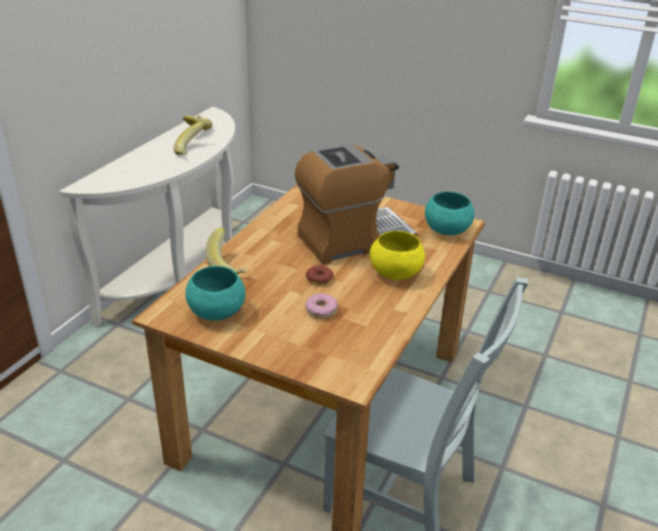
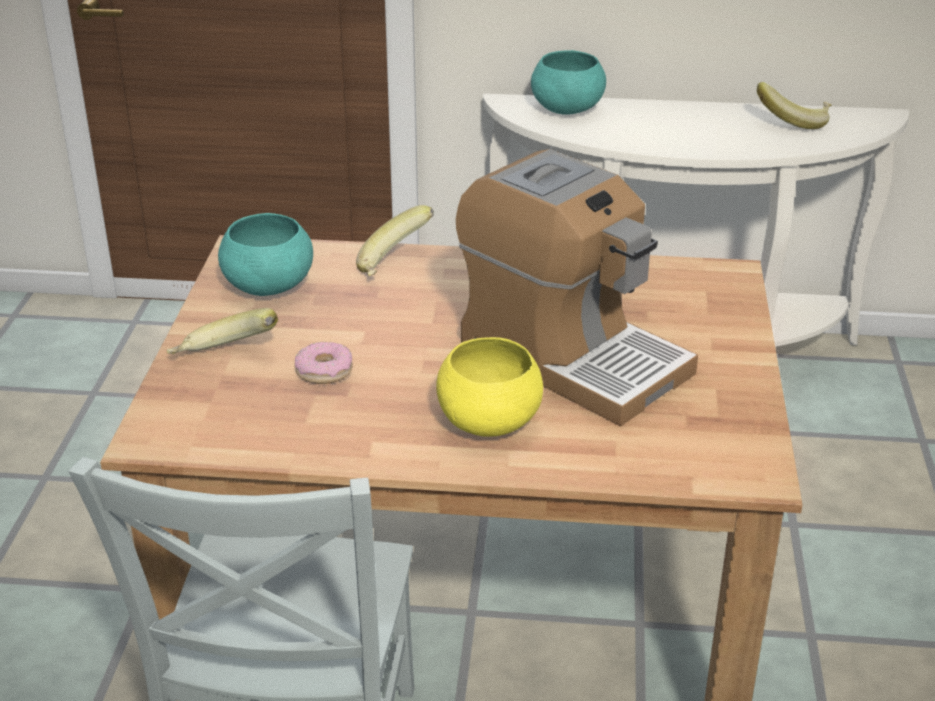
camera: 70 degrees right, 0 degrees up
banana [174,122,205,155] -> banana moved to [167,308,278,355]
donut [306,265,334,285] -> none
turquoise bowl [425,191,475,235] -> turquoise bowl moved to [531,50,606,115]

